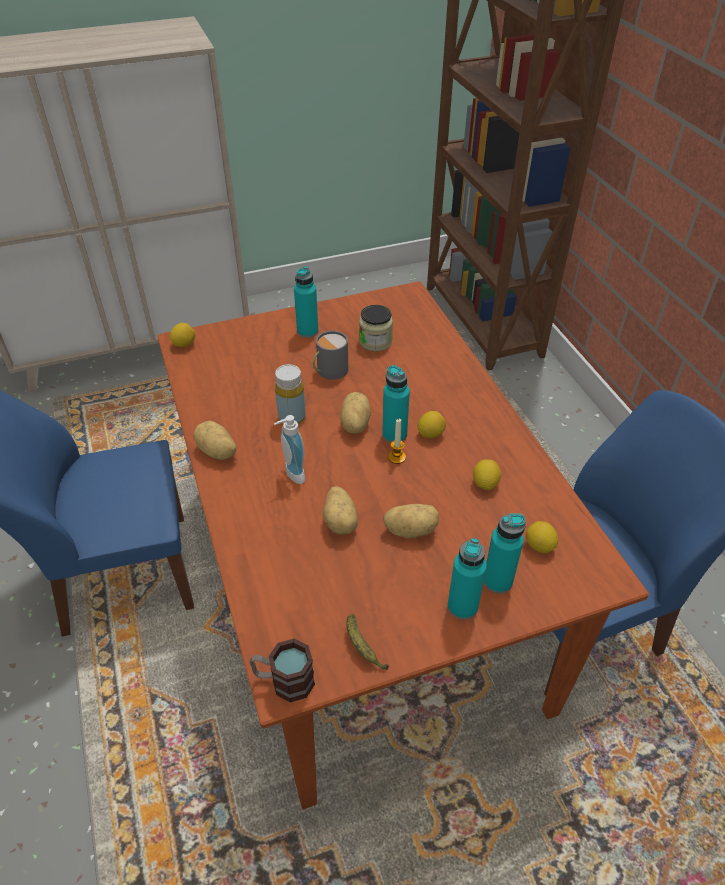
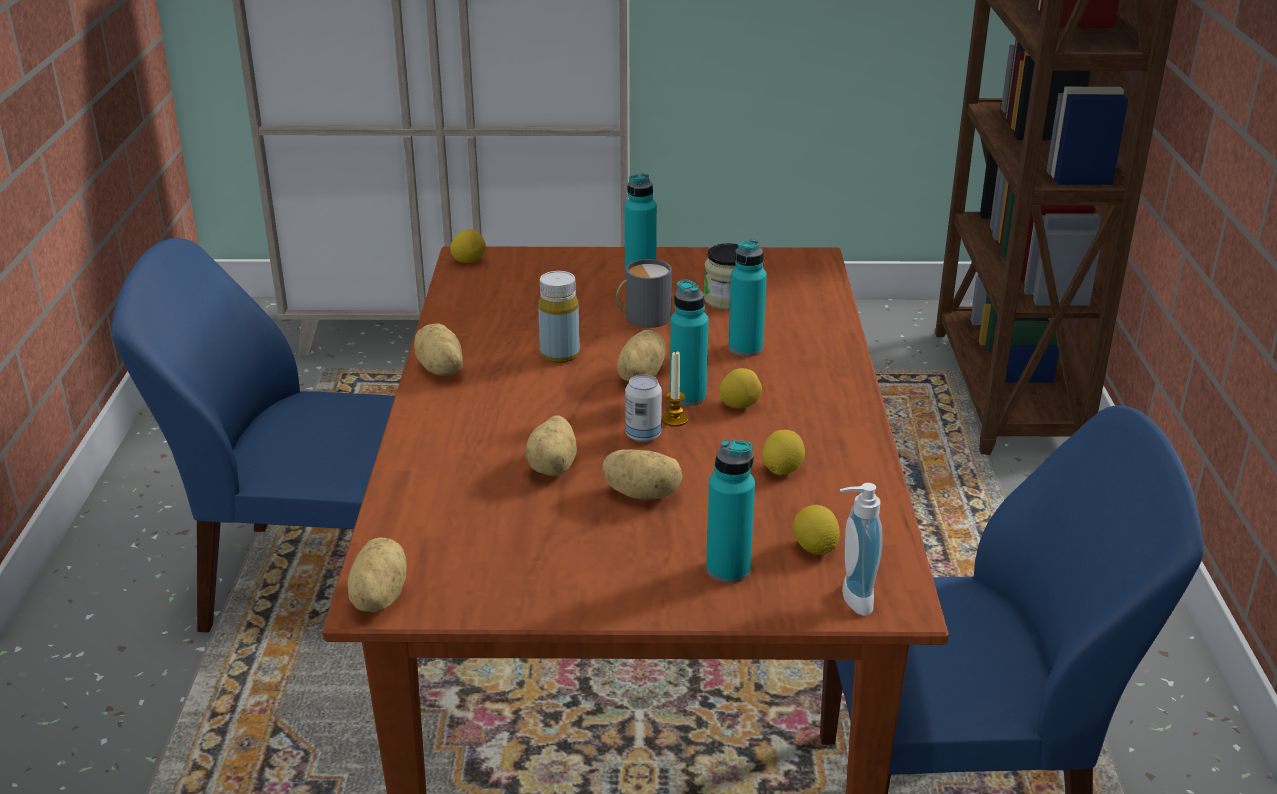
camera: 20 degrees right, 15 degrees down
mug [250,639,315,702] -> potato [348,537,407,612]
soap dispenser [274,415,305,484] -> soap dispenser moved to [840,483,883,616]
banana [346,614,389,670] -> none
turquoise bottle [448,538,487,620] -> turquoise bottle moved to [728,239,767,356]
none -> can [625,374,662,442]

